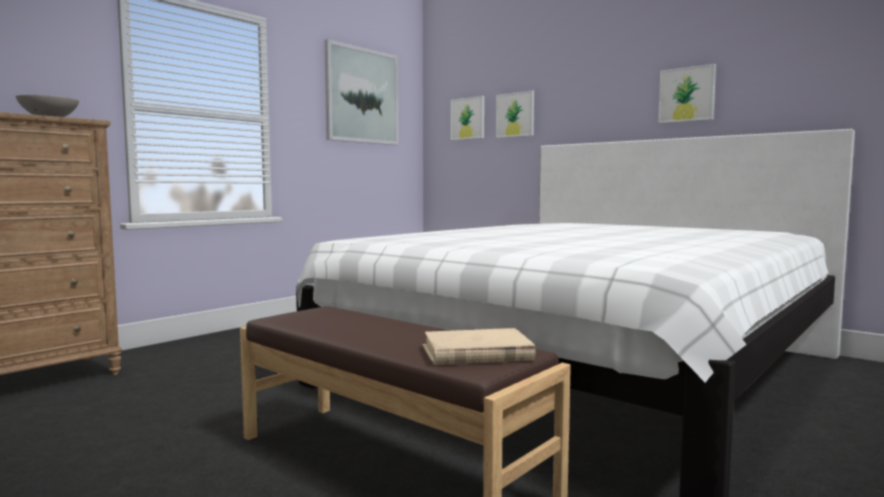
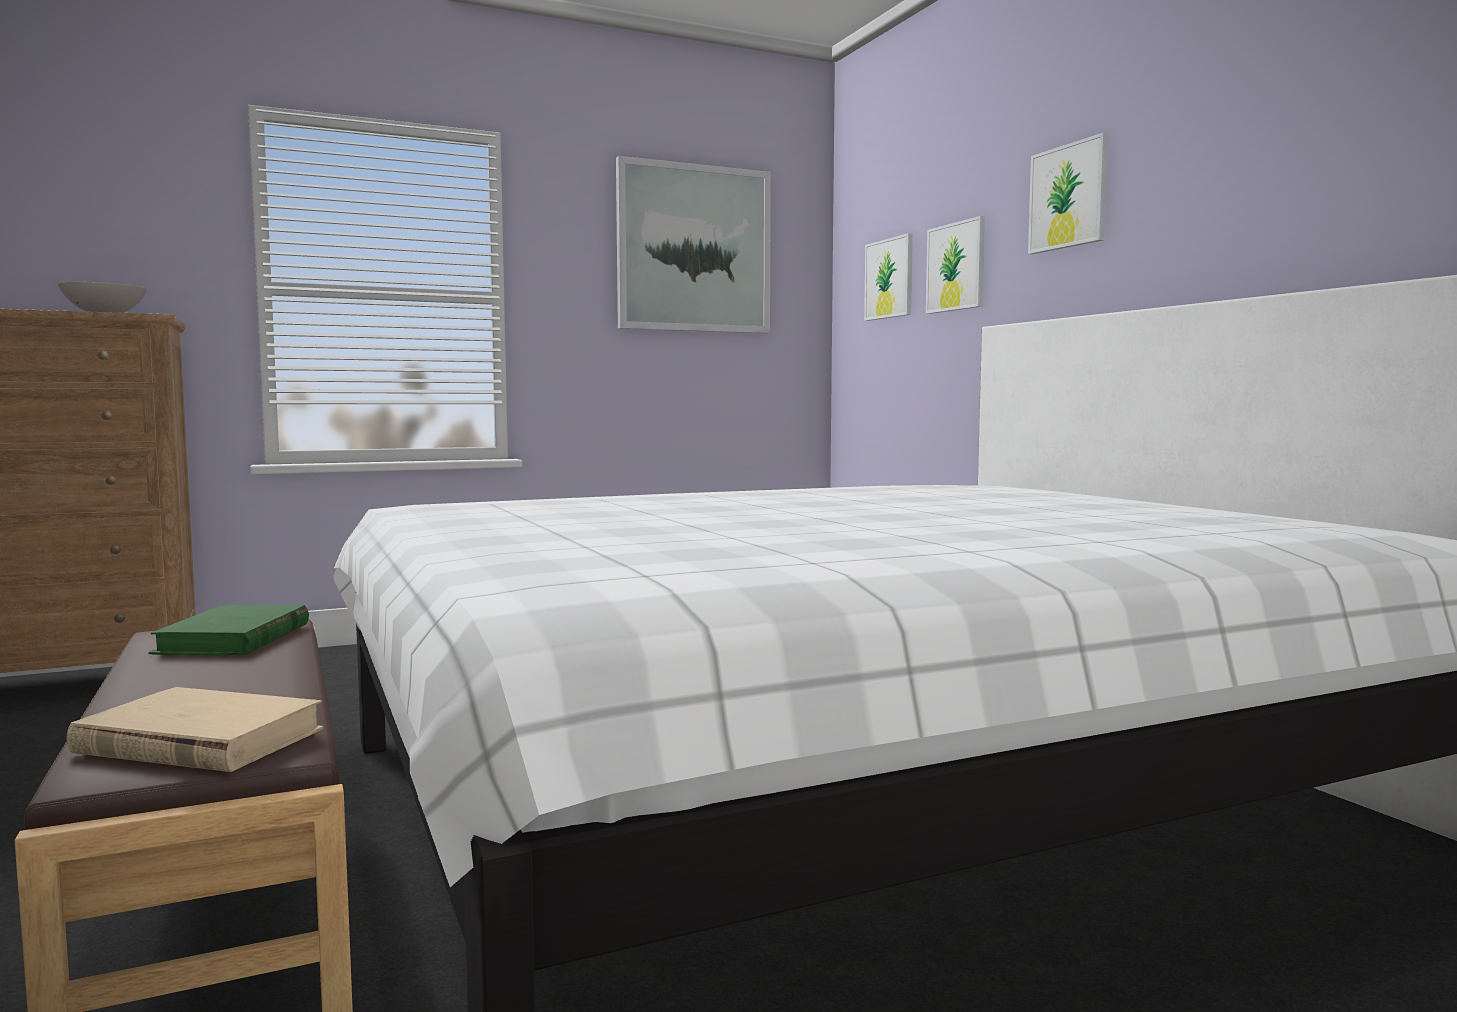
camera: 25 degrees right, 0 degrees up
picture [658,64,716,123] -> picture moved to [1028,132,1108,254]
none -> green book [149,604,309,655]

